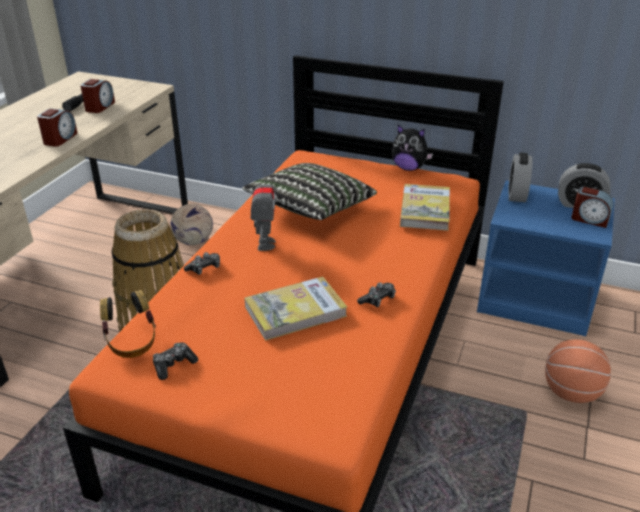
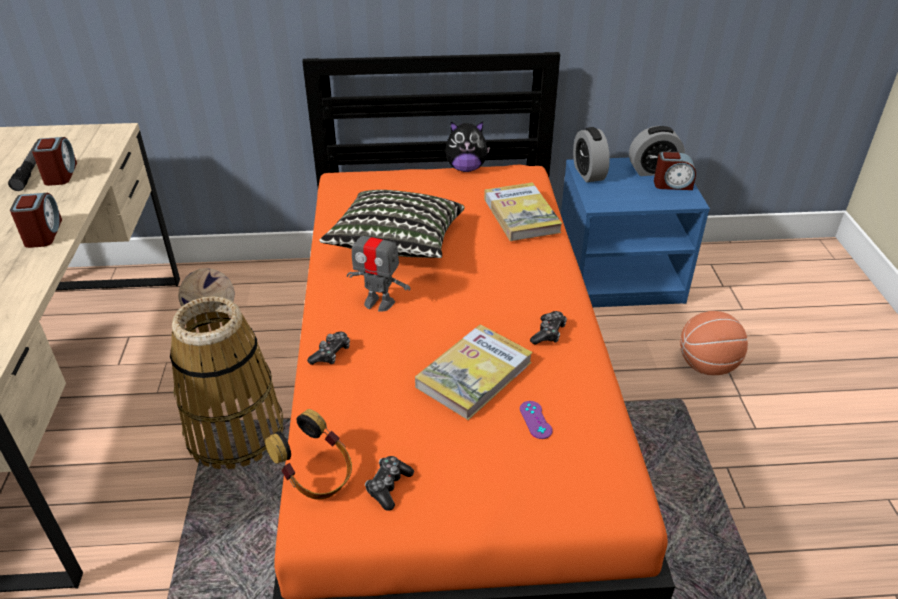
camera: 25 degrees left, 5 degrees up
toy robot [251,170,276,251] -> toy robot turned 135 degrees clockwise [347,221,411,312]
none -> purple game controller [520,401,553,439]

